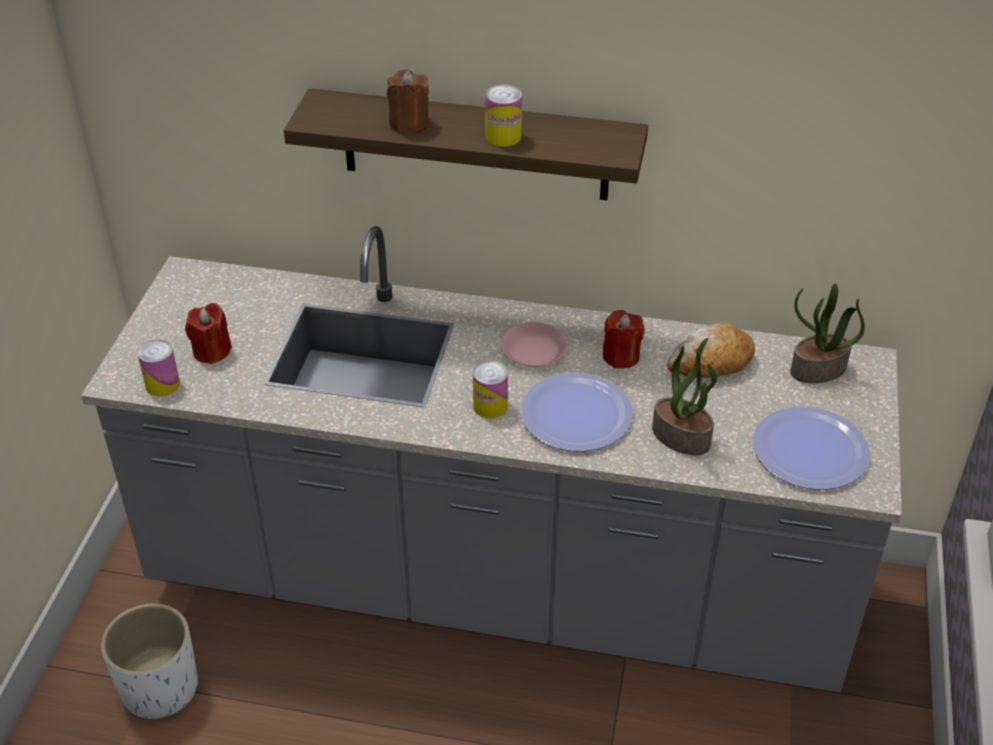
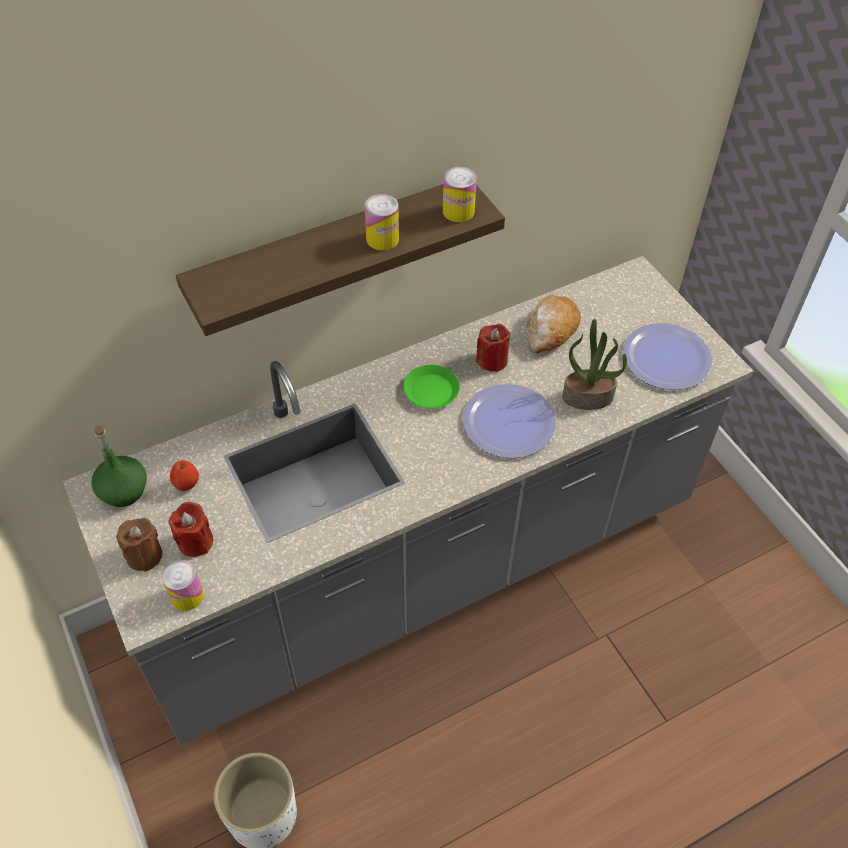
camera: 40 degrees left, 10 degrees up
brown candle [387,70,429,134] -> brown candle moved to [116,518,162,572]
can [473,361,508,418] -> can moved to [443,167,477,222]
pink plate [501,322,567,367] -> green plate [403,365,460,408]
potted plant [790,283,865,383] -> none
none -> green bottle [91,426,147,507]
none -> apple [170,460,199,491]

